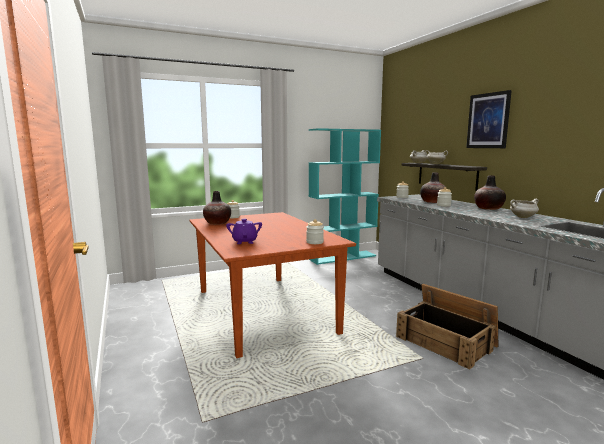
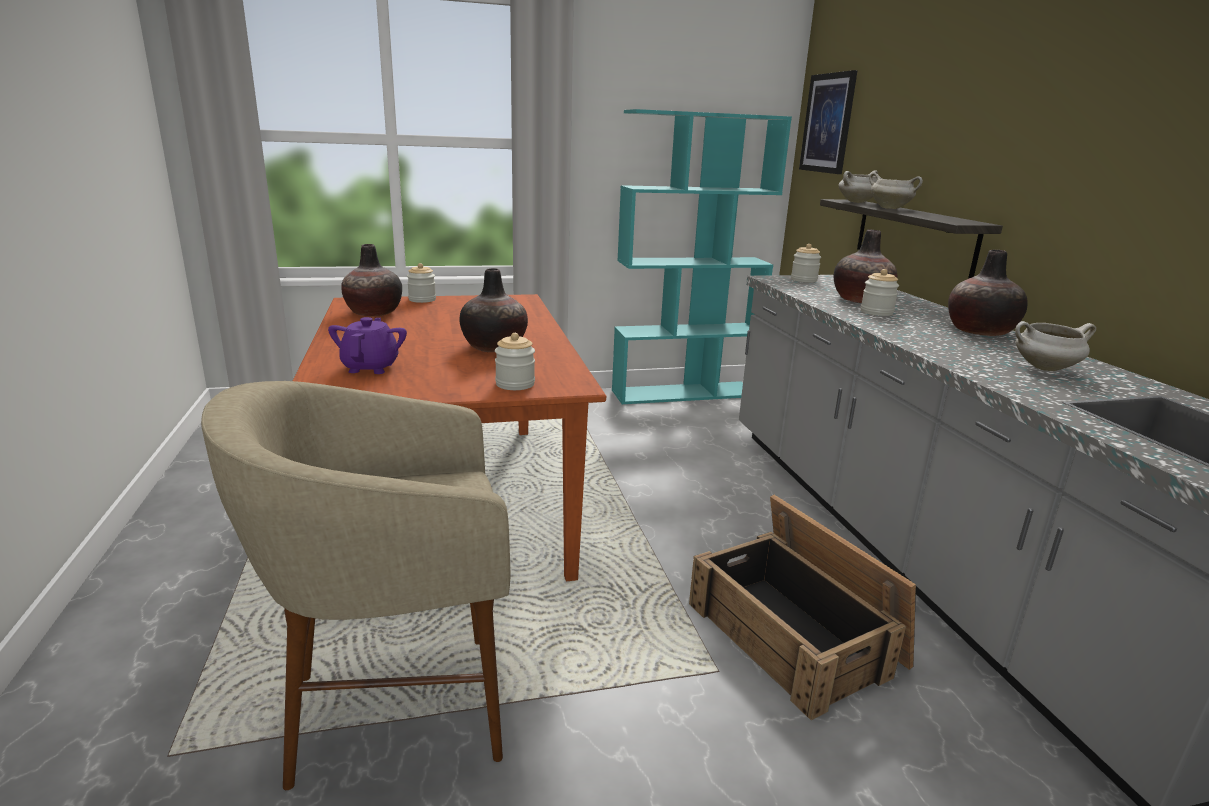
camera: 10 degrees right, 10 degrees up
picture [466,90,512,148] -> picture moved to [799,70,858,174]
none -> beige stool [201,381,510,790]
none -> vase [460,268,528,352]

